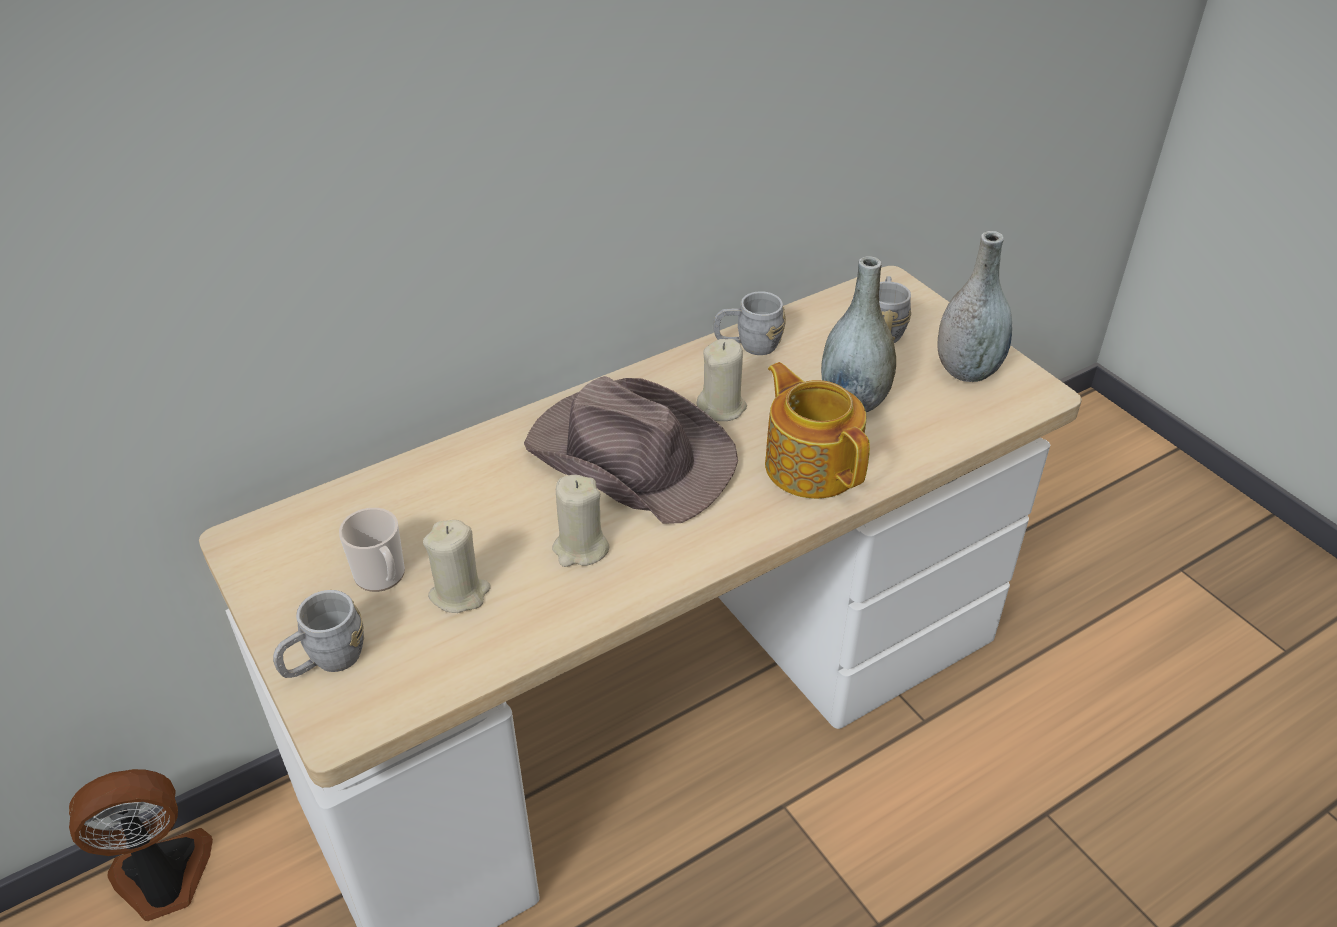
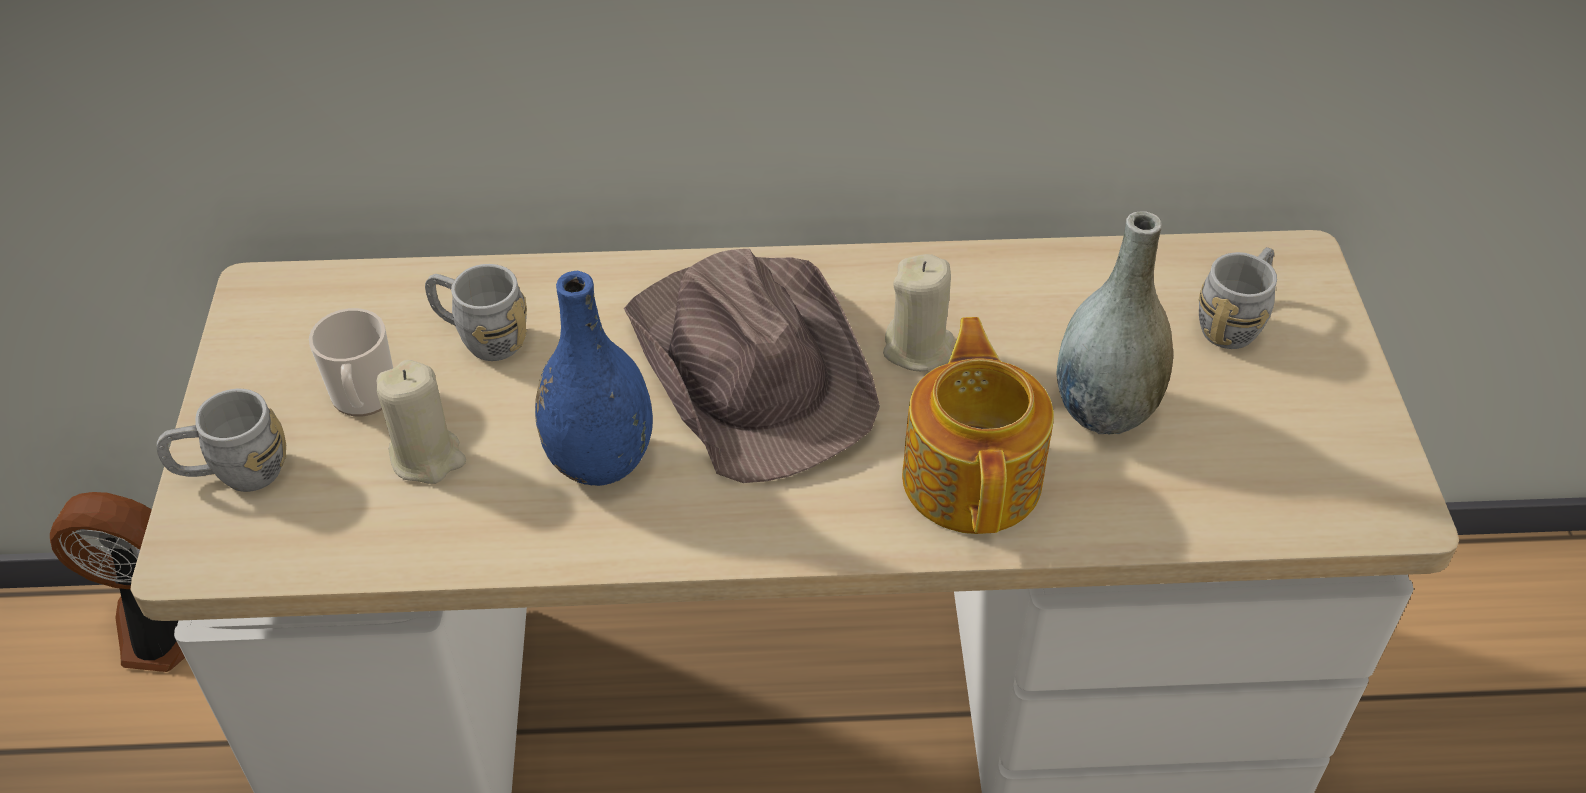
camera: 30 degrees right, 5 degrees up
beige candle [552,475,609,567] -> blue vase [535,271,653,486]
grey mug [713,291,786,355] -> grey mug moved to [425,264,527,361]
grey vase [937,231,1012,382] -> none

